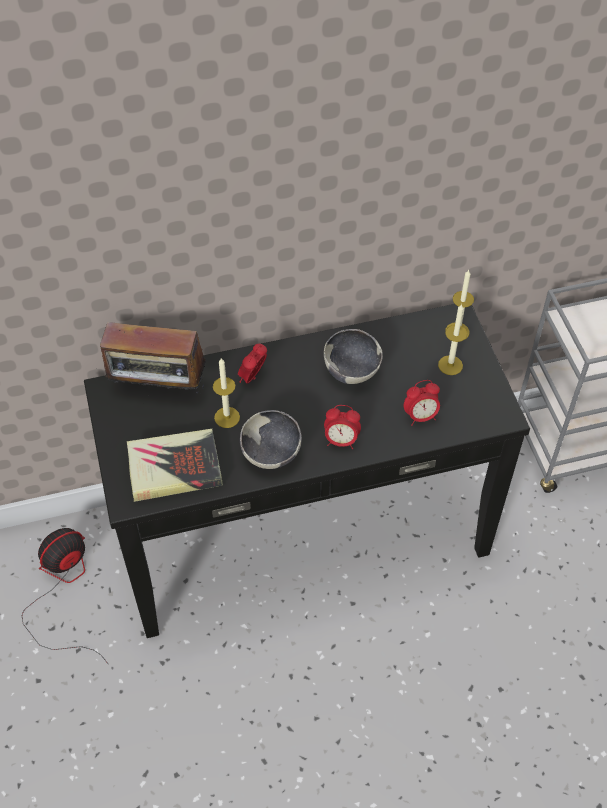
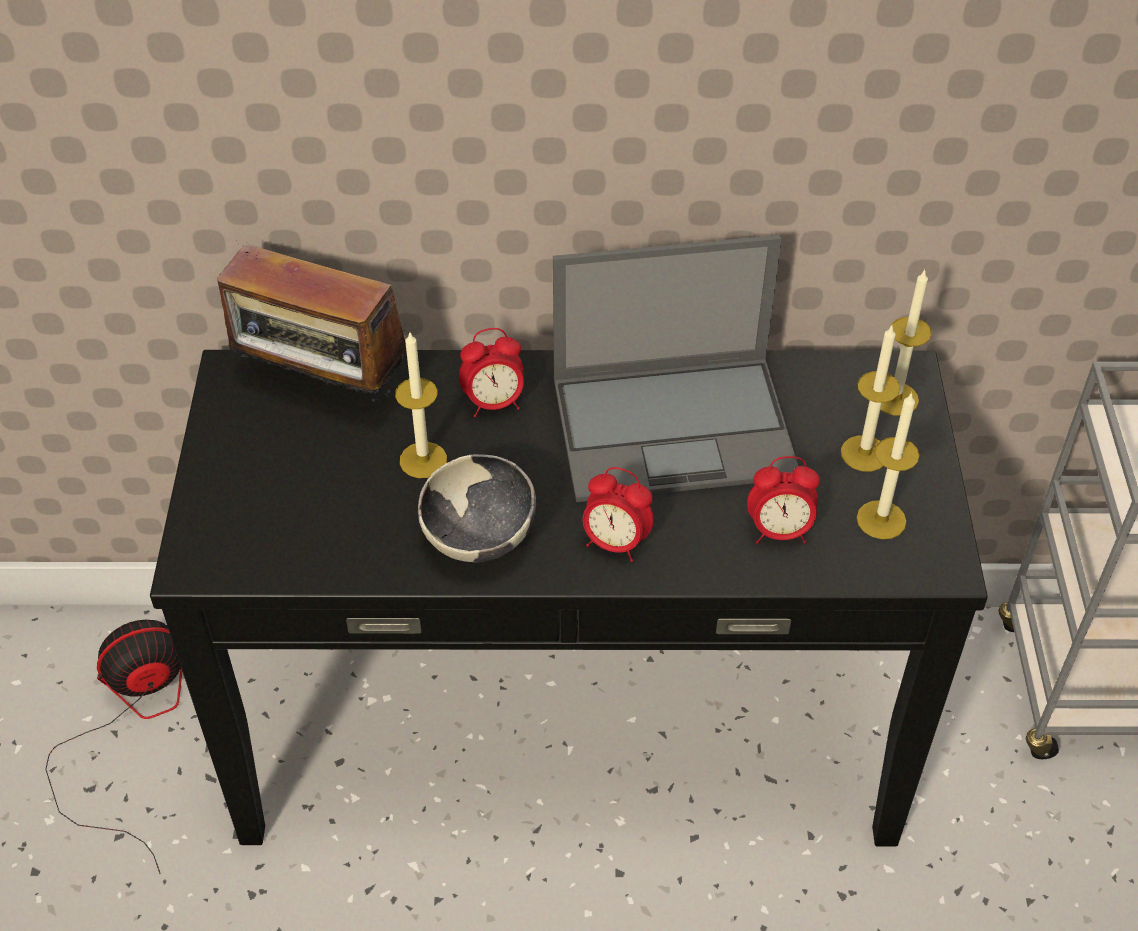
camera: 15 degrees right, 5 degrees down
book [127,429,223,502] -> none
alarm clock [238,344,267,384] -> alarm clock turned 150 degrees counterclockwise [459,328,524,417]
bowl [324,329,383,384] -> laptop [553,235,798,502]
none -> candle [857,392,920,539]

